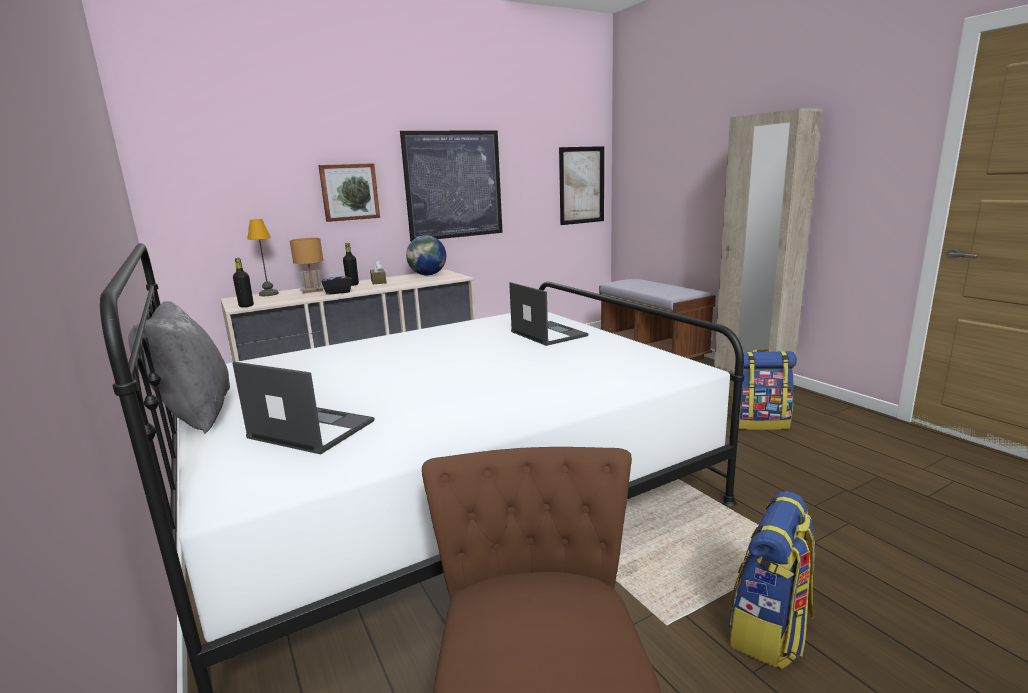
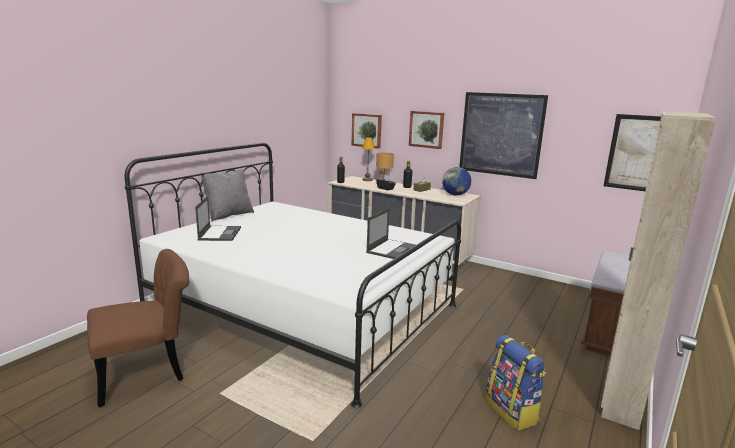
camera: 60 degrees right, 0 degrees up
backpack [729,491,815,669] -> none
none -> picture [352,113,382,149]

